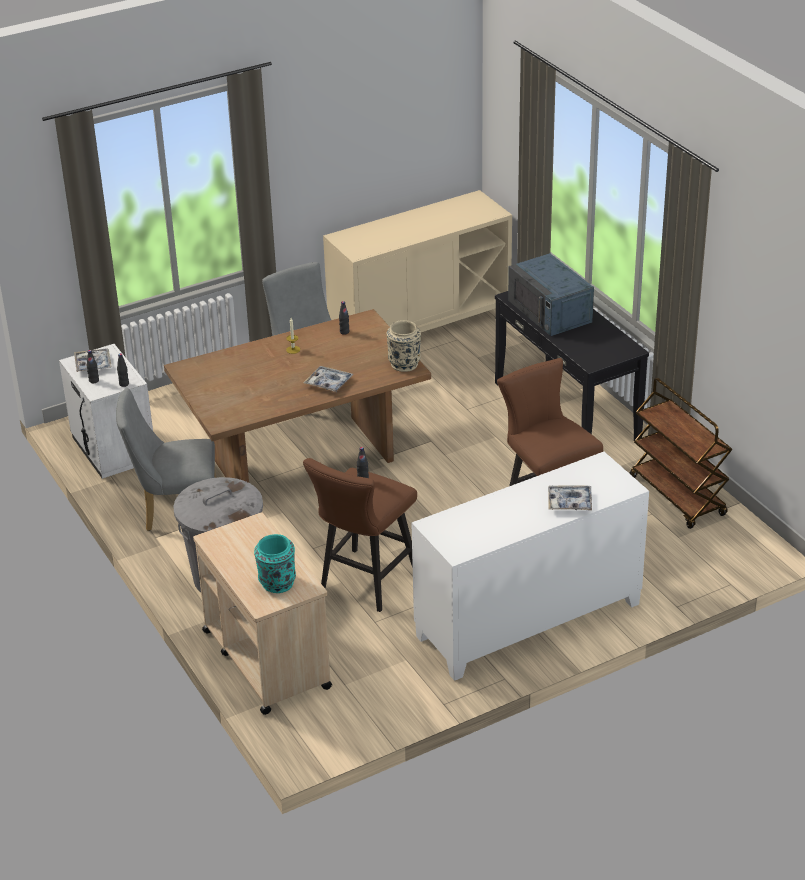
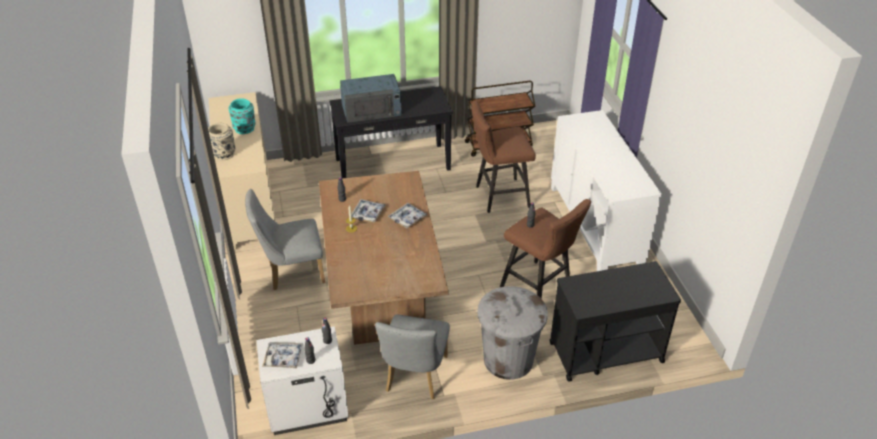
camera: 75 degrees left, 5 degrees up
beige cart [193,512,332,715] -> black cart [550,261,681,382]
turquoise vase [254,534,296,593] -> turquoise vase moved to [229,98,256,134]
beige vase [387,320,421,372] -> beige vase moved to [208,123,236,160]
tray [548,485,592,511] -> tray moved to [351,199,386,223]

